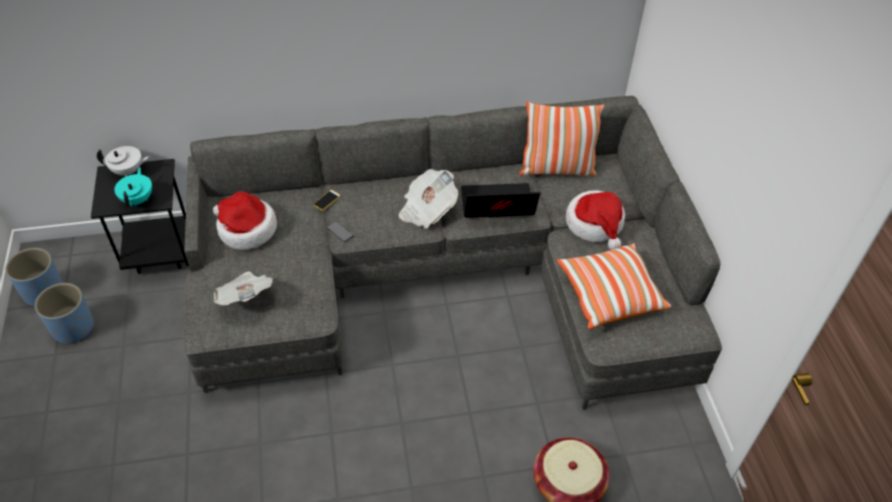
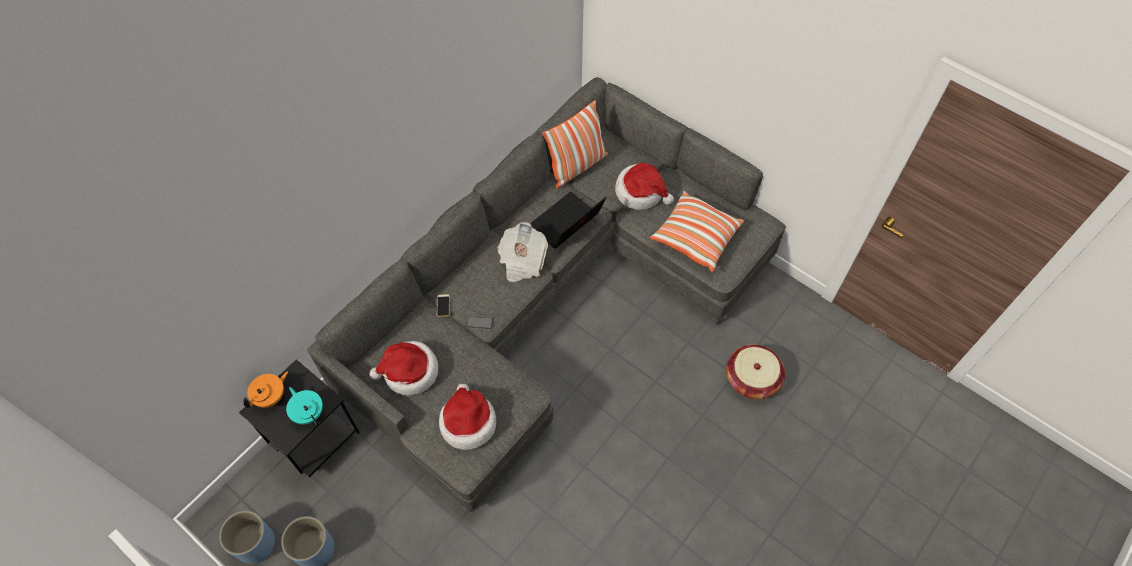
camera: 40 degrees left, 10 degrees up
white teapot [97,146,151,177] -> orange teapot [243,372,288,408]
newspaper [214,272,274,305] -> hat [439,383,496,450]

